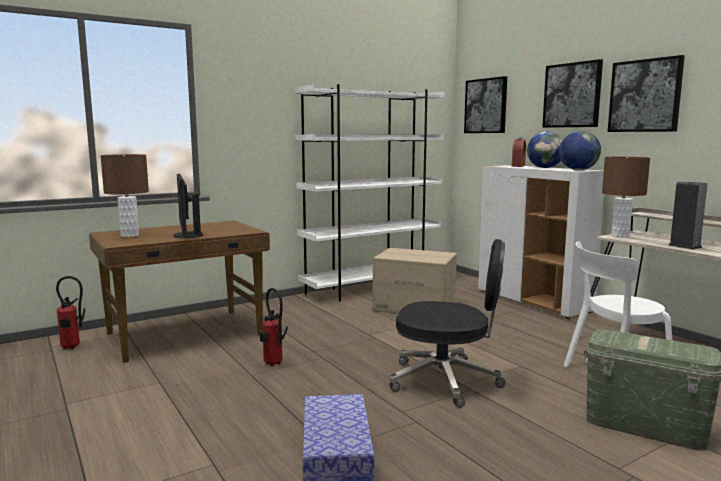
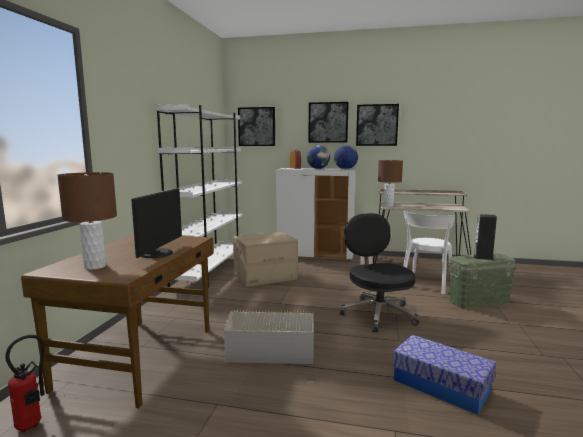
camera: 45 degrees left, 0 degrees up
monitor [173,173,203,238] -> monitor turned 105 degrees counterclockwise [131,188,182,258]
fire extinguisher [260,288,288,366] -> grey storage box [224,309,314,364]
black office chair [389,239,506,408] -> black office chair turned 75 degrees counterclockwise [340,213,419,332]
speaker [669,181,708,250] -> speaker moved to [473,214,497,260]

